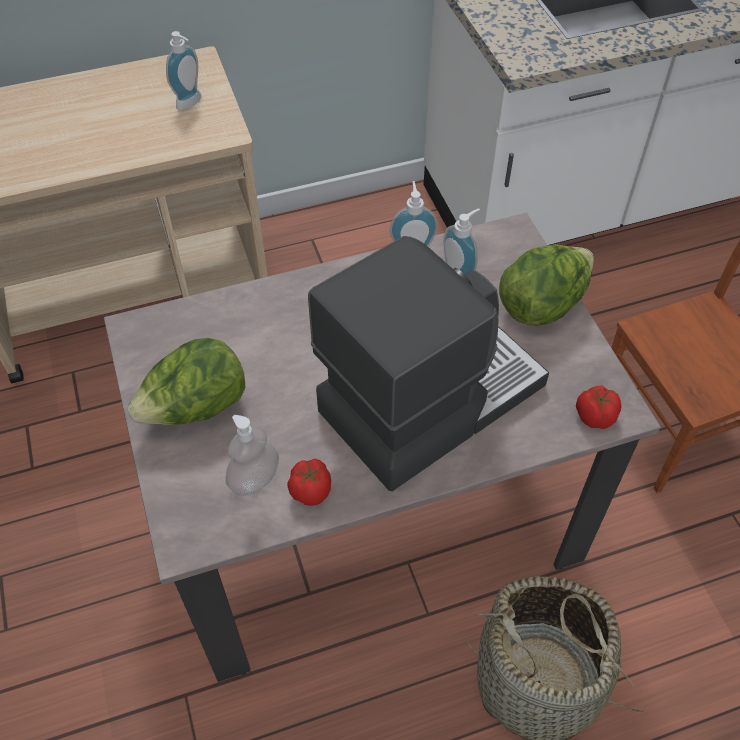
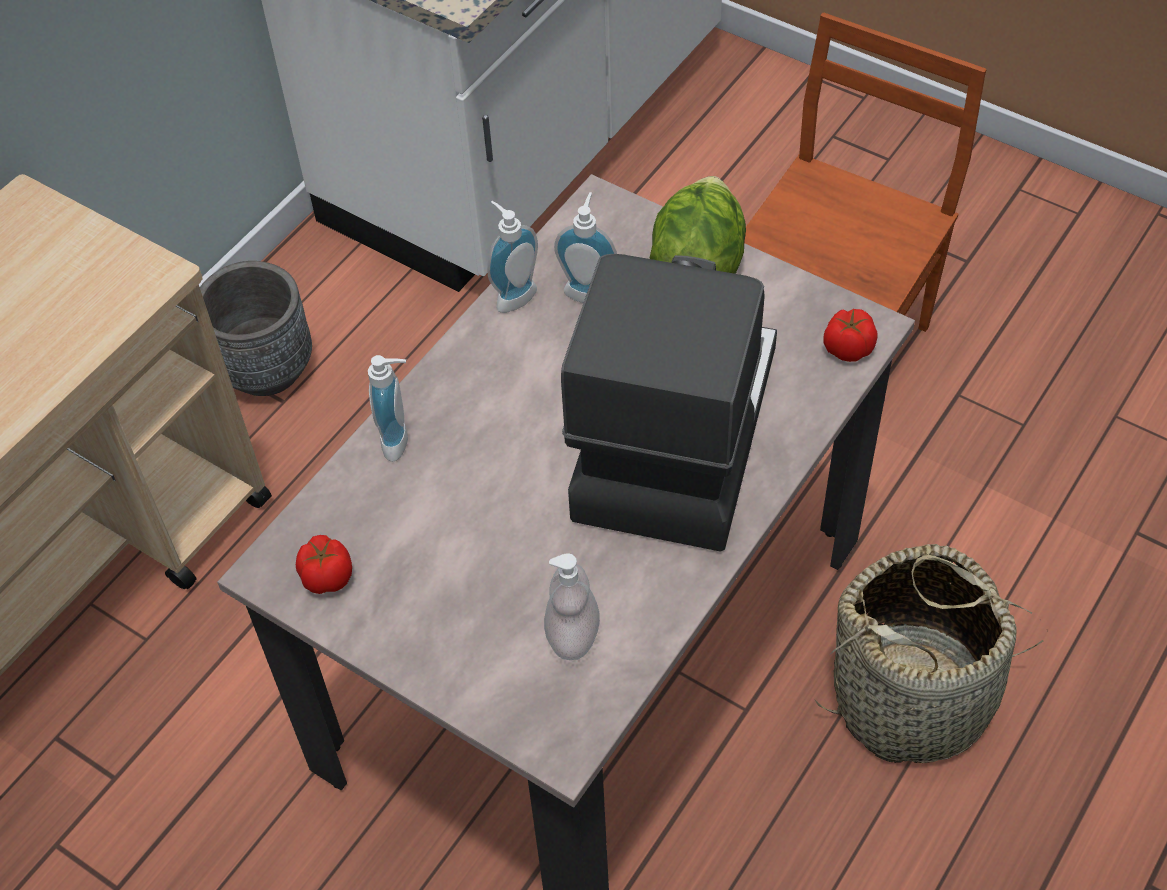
camera: 35 degrees left, 0 degrees up
lettuce [127,338,246,425] -> none
soap dispenser [166,31,201,110] -> soap dispenser moved to [368,355,408,462]
tomato [287,459,331,506] -> tomato moved to [296,535,352,594]
none -> grey planter [200,261,312,396]

